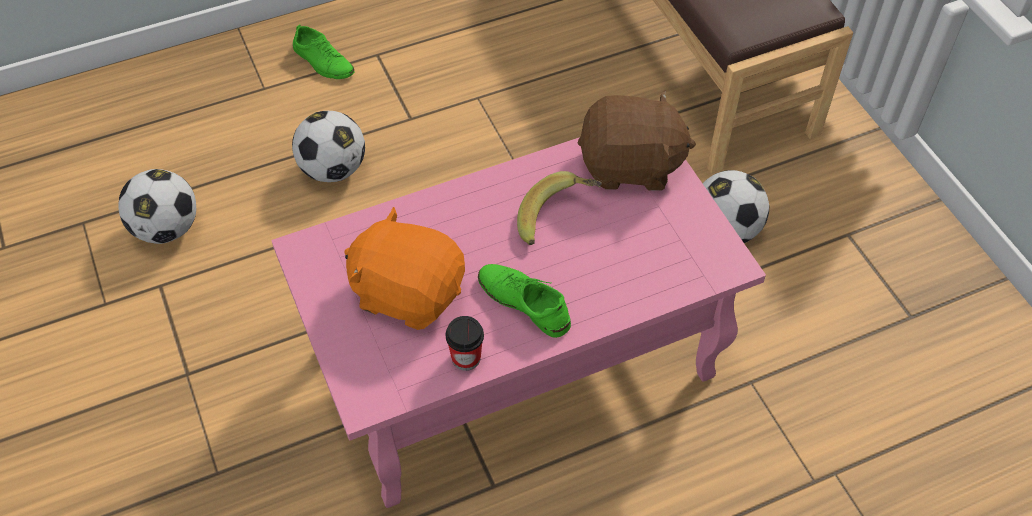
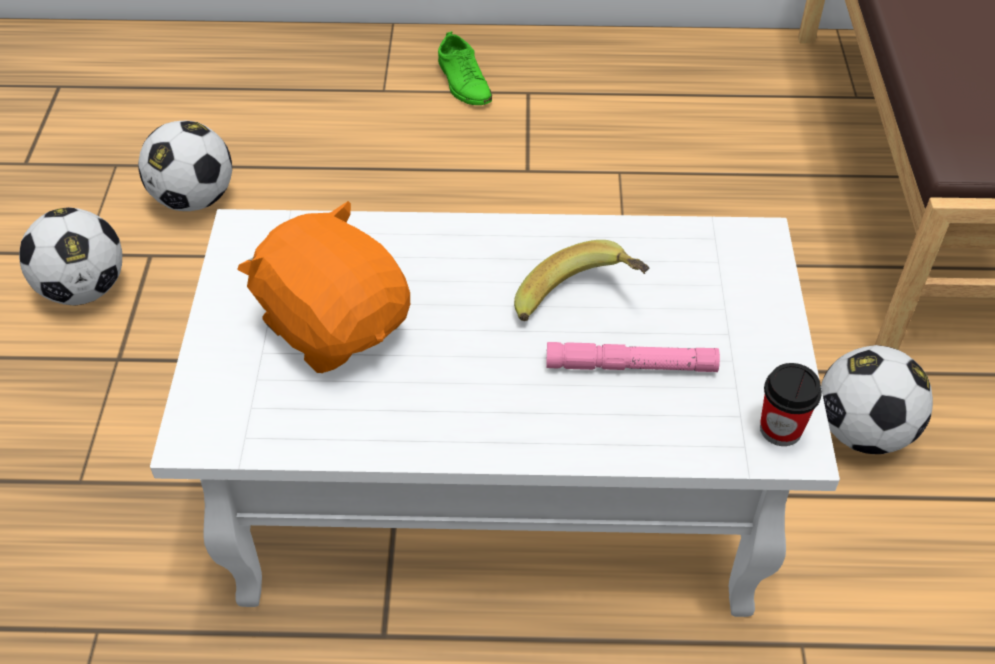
camera: 25 degrees right, 5 degrees down
pink coffee table [272,137,766,508] -> white coffee table [150,209,840,617]
football [292,111,365,182] -> football moved to [19,207,122,306]
cup [446,316,484,371] -> cup moved to [760,363,822,446]
green shoe [478,264,571,338] -> none
brown plush toy [578,90,696,191] -> none
none -> pink flashlight [546,342,720,372]

